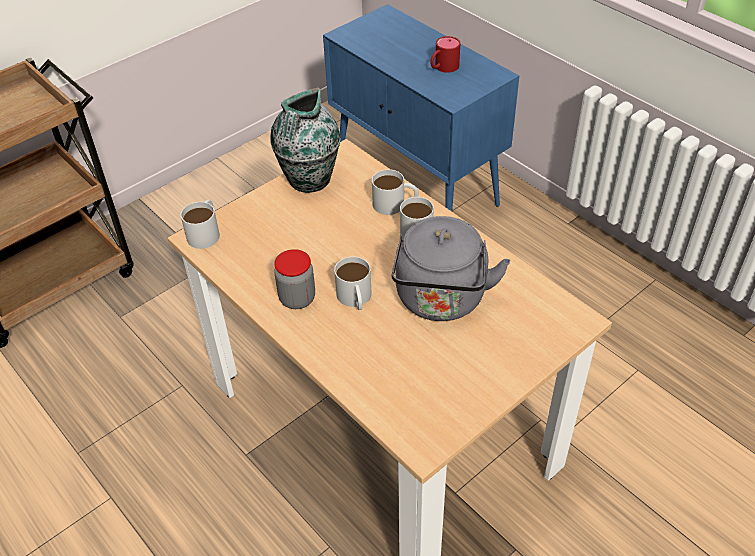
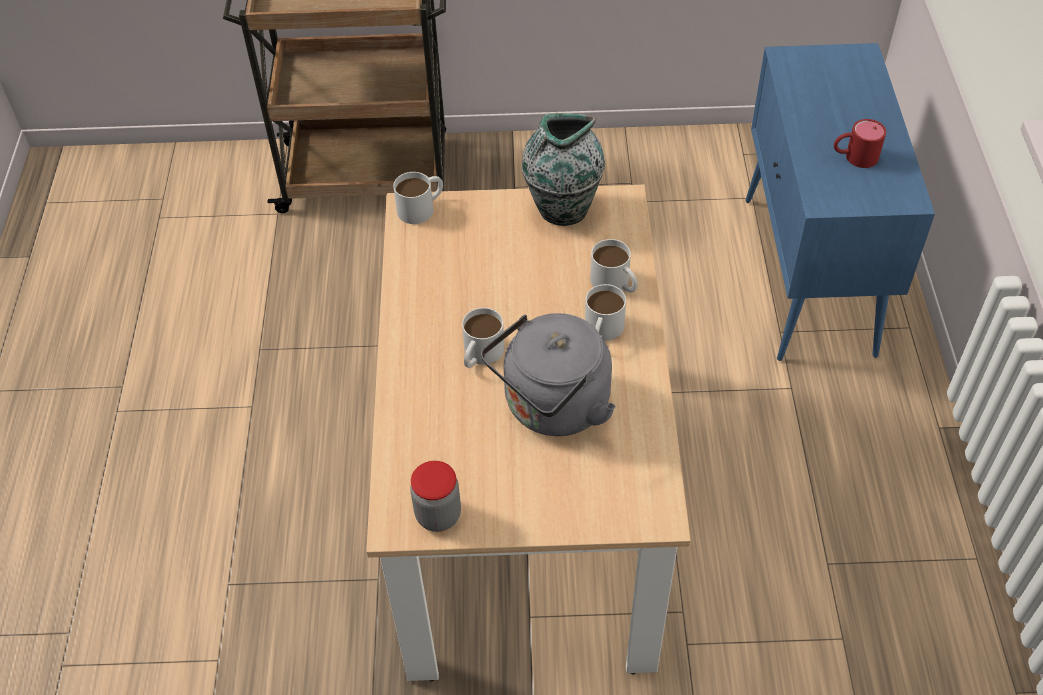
camera: 40 degrees right, 5 degrees up
jar [274,249,315,309] -> jar moved to [410,461,461,532]

